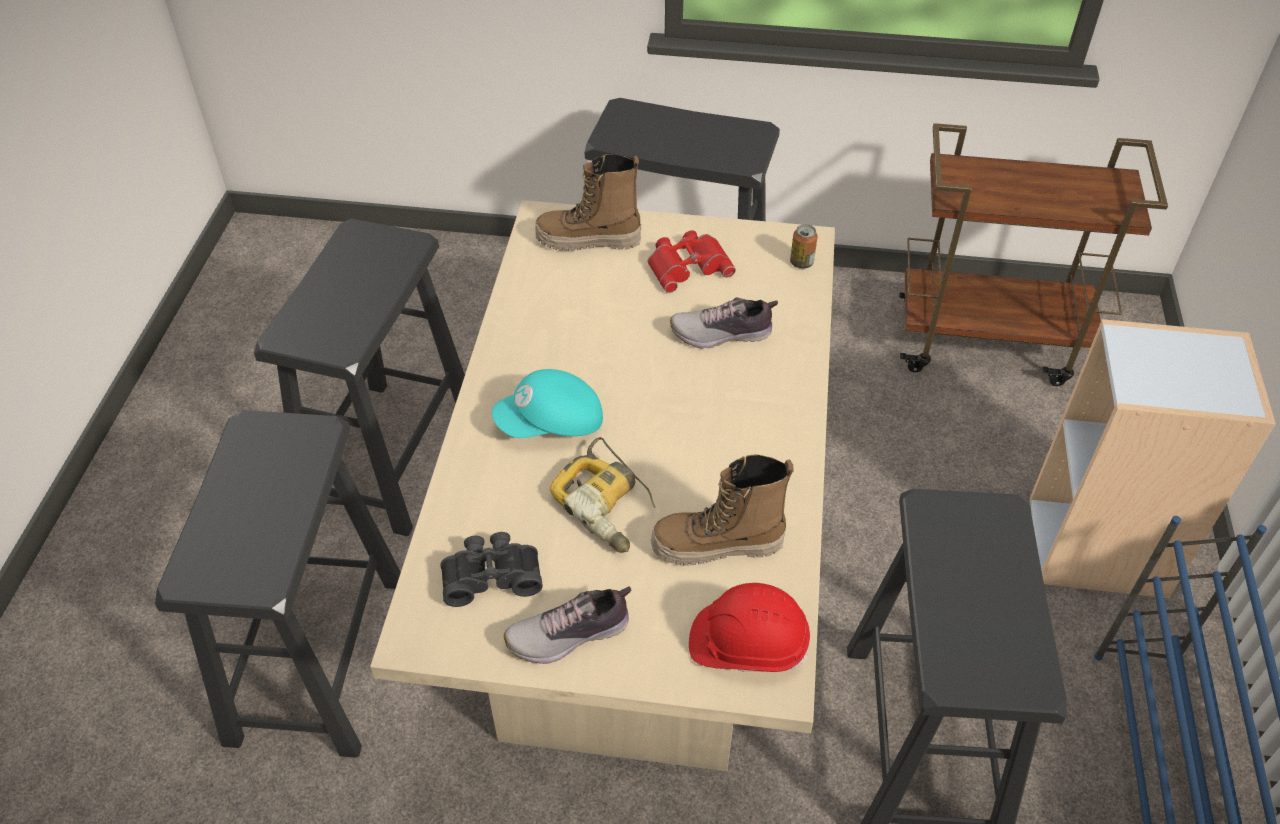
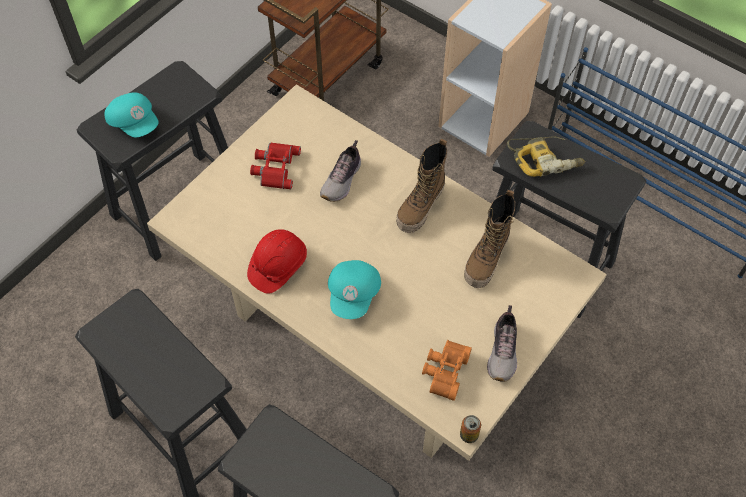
camera: 60 degrees left, 10 degrees up
black binoculars [440,532,543,607] -> orange binoculars [422,340,472,401]
boot [535,154,641,251] -> boot moved to [397,139,447,233]
power drill [550,437,656,553] -> power drill moved to [507,136,585,177]
red hard hat [689,583,810,672] -> red hard hat moved to [247,229,307,294]
can [790,224,818,269] -> can moved to [460,415,481,443]
none -> turquoise cap [104,92,159,137]

